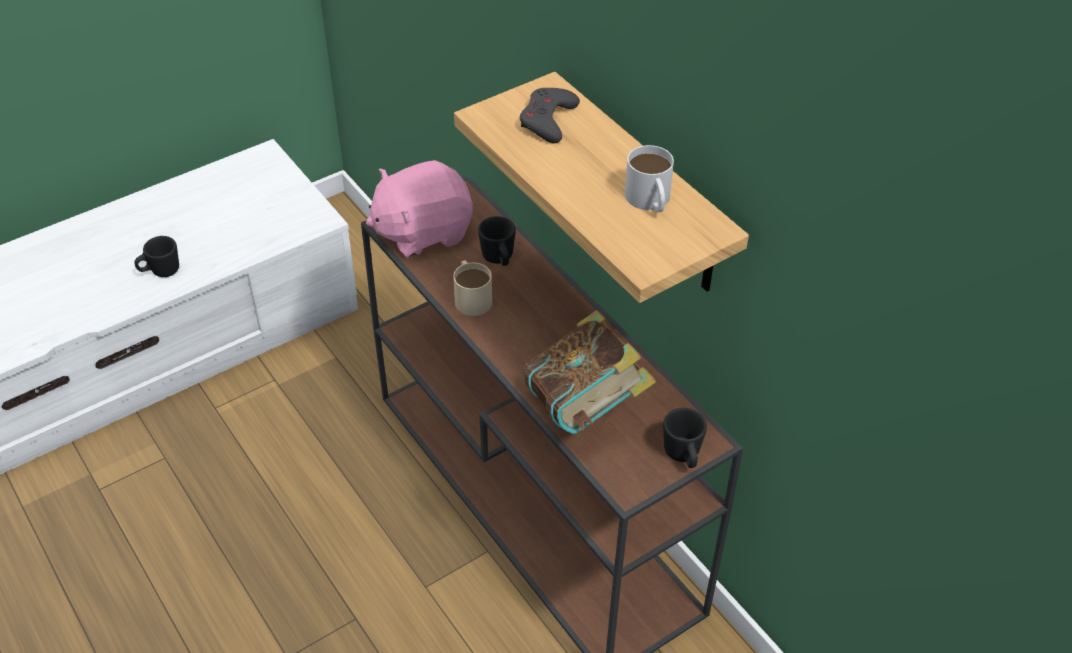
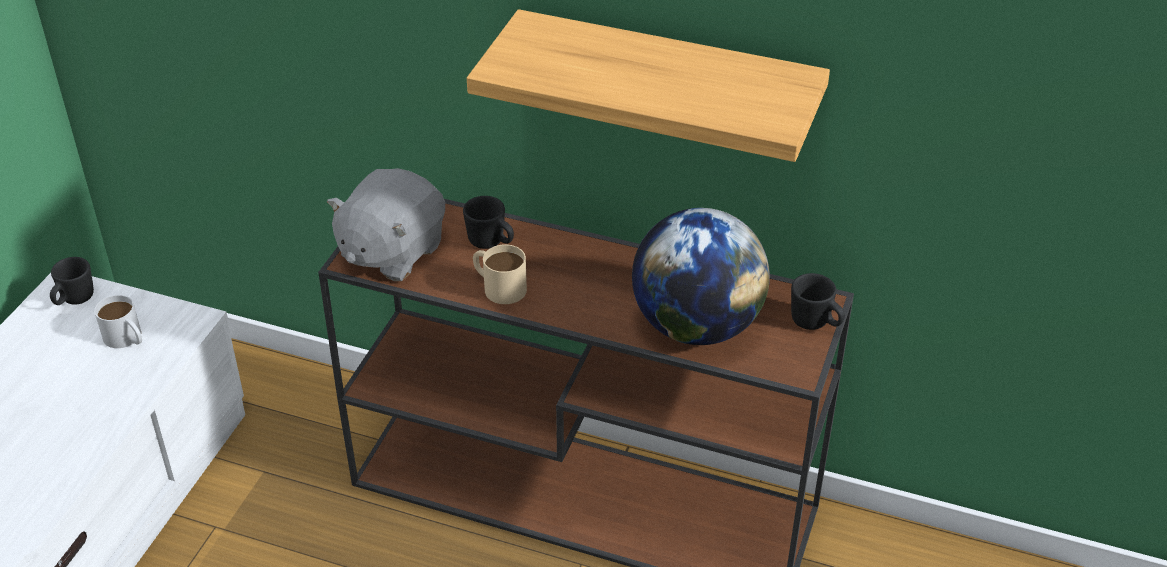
camera: 35 degrees left, 5 degrees down
black mug [134,236,179,277] -> black mug moved to [50,257,94,305]
pink plush toy [366,160,473,258] -> grey plush toy [327,168,445,281]
grey game controller [520,88,580,143] -> none
book [524,310,656,434] -> globe [632,208,770,345]
white mug [625,145,674,212] -> white mug moved to [94,295,142,348]

